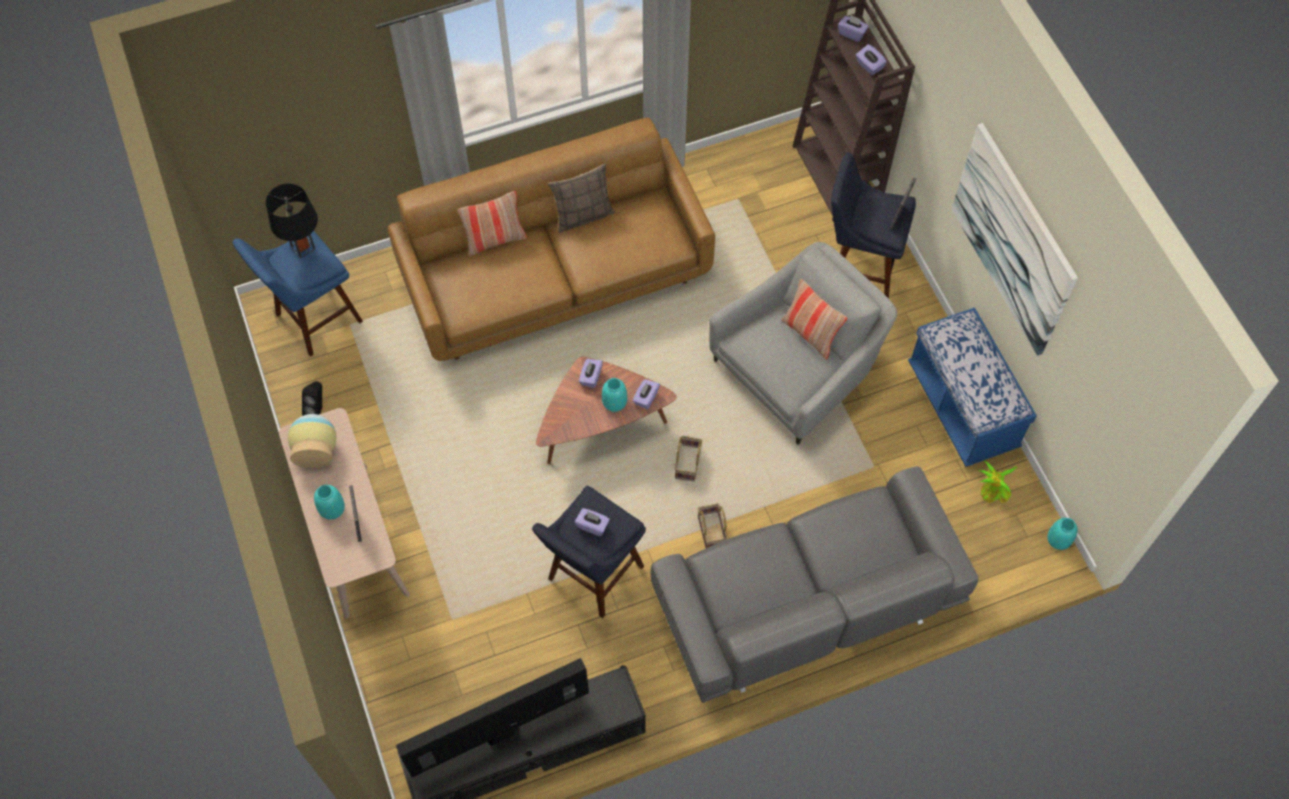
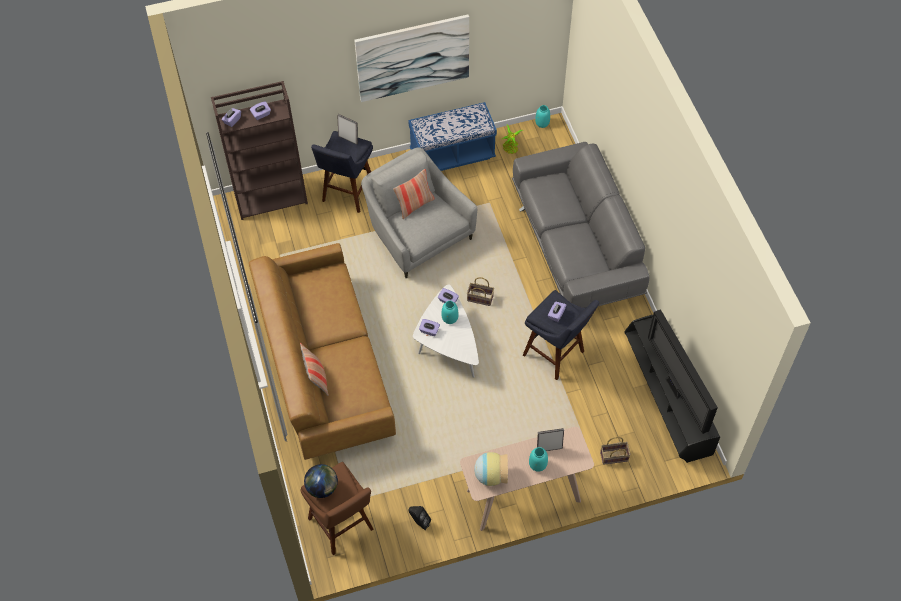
camera: 85 degrees left, 5 degrees down
blue stool [233,231,363,357] -> brown stool [300,462,374,555]
black table lamp [266,184,318,258] -> globe [304,464,338,498]
brown coffee table [536,357,677,464] -> white coffee table [413,284,479,378]
pillow [548,164,615,233] -> none
basket [698,503,728,548] -> basket moved to [600,437,631,465]

